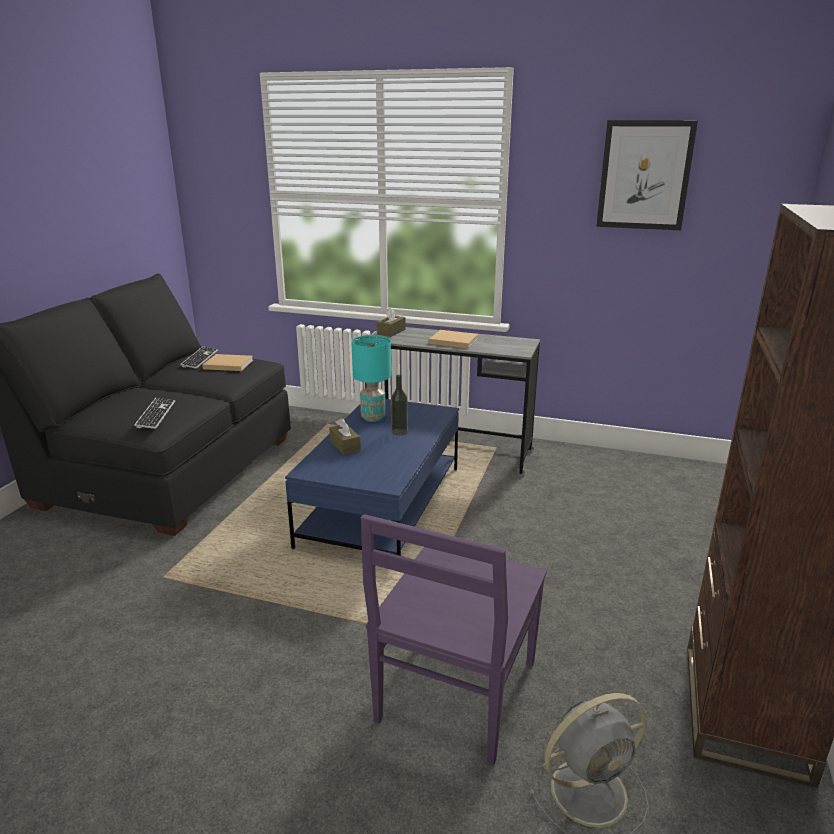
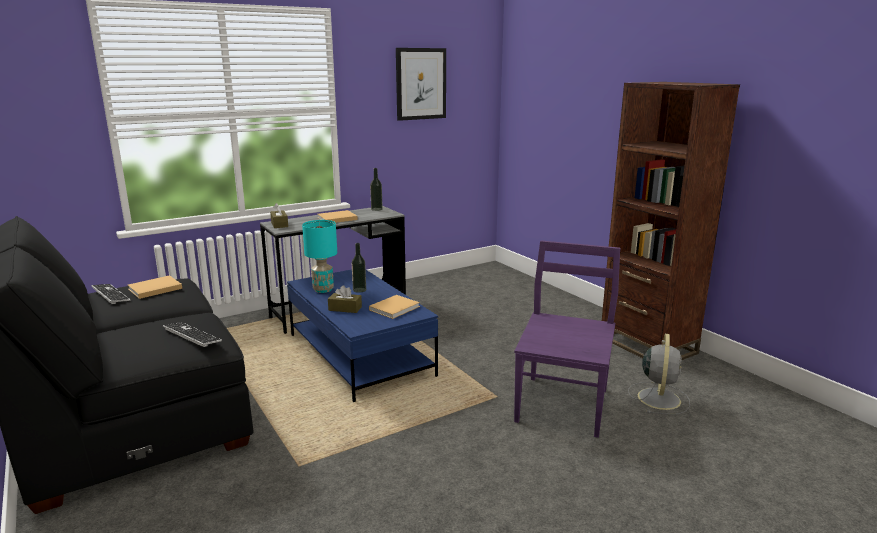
camera: 50 degrees left, 5 degrees down
purple chair [361,514,547,766] -> purple chair turned 135 degrees counterclockwise [514,240,620,438]
none -> beige book [369,295,420,319]
none -> bottle [370,168,383,211]

